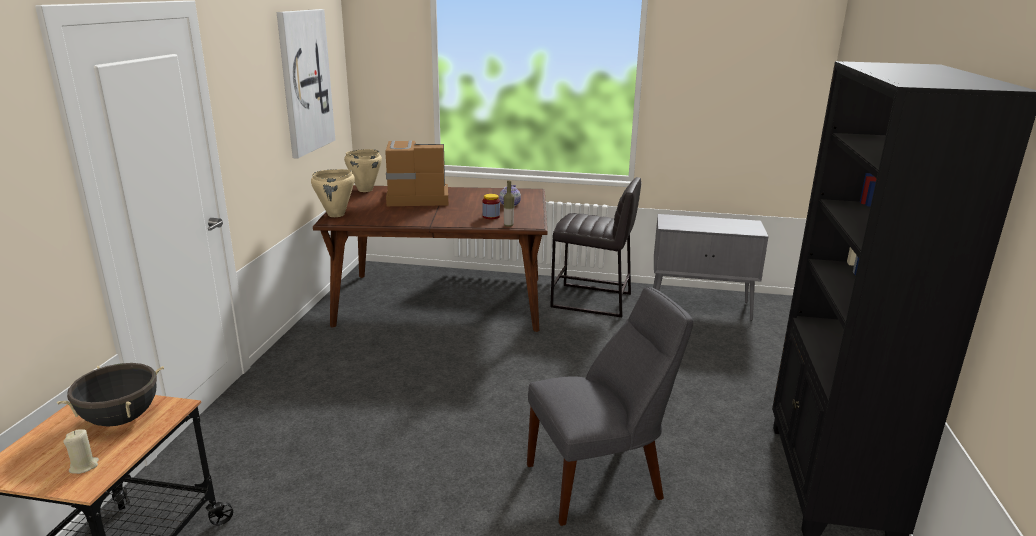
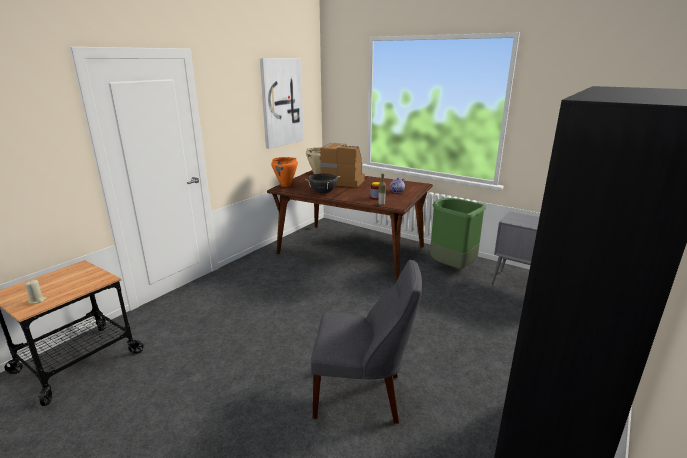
camera: 25 degrees right, 0 degrees up
black cooking pot [57,363,164,427] -> black cooking pot moved to [305,173,340,194]
beige cooking pot [311,169,355,217] -> orange cooking pot [271,157,298,187]
grey stool [550,177,641,317] -> green trash can [430,198,486,269]

